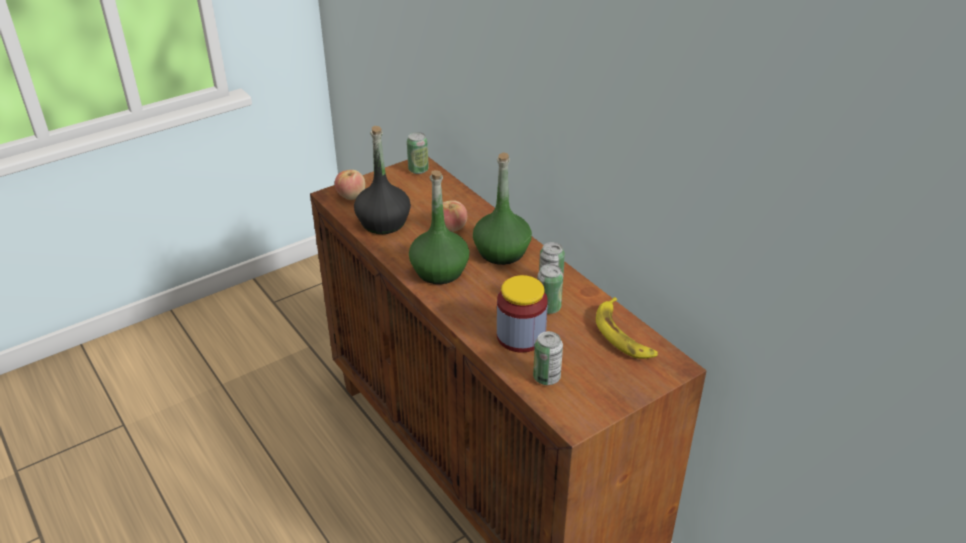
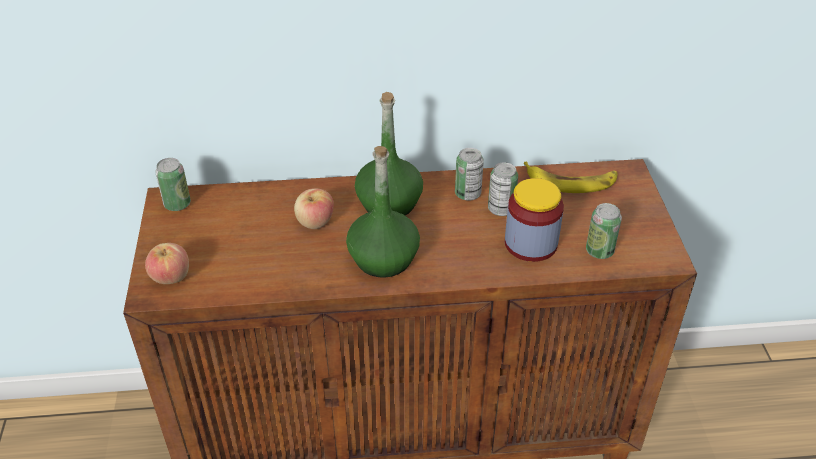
camera: 60 degrees left, 5 degrees up
black bottle [354,126,411,234] -> none

